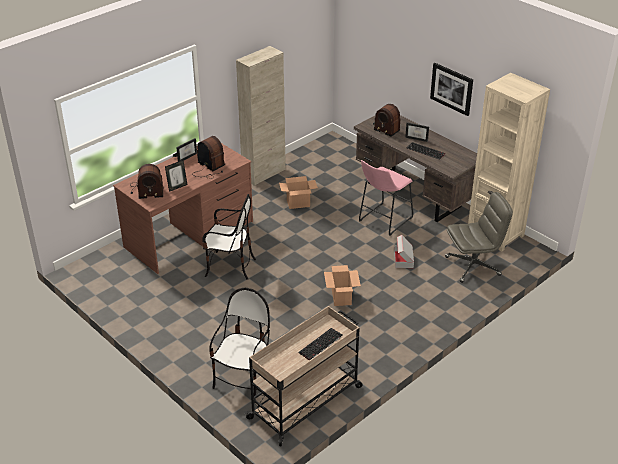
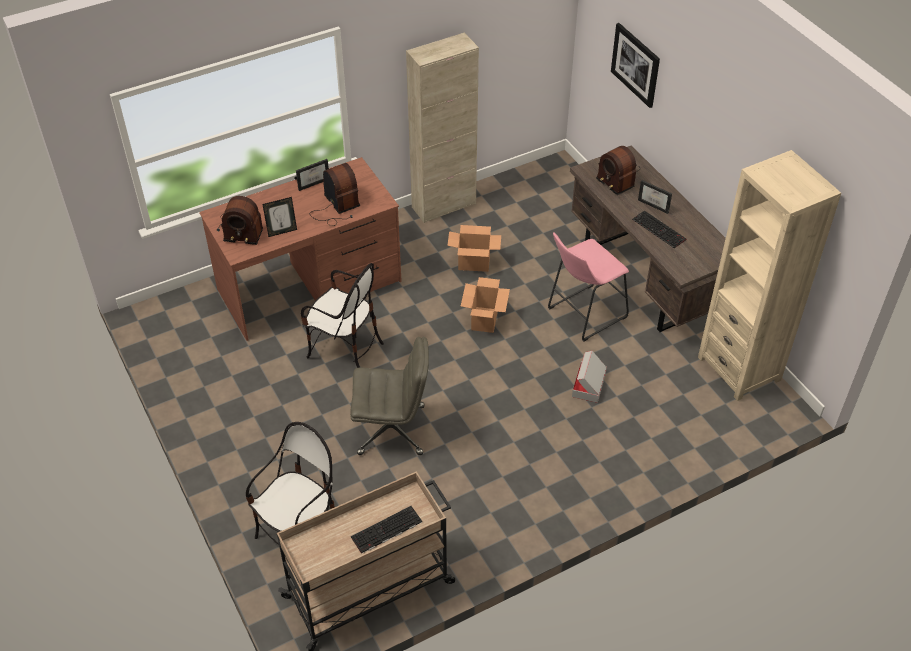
camera: 15 degrees right, 10 degrees up
cardboard box [324,265,361,306] -> cardboard box moved to [461,277,510,333]
picture [430,63,473,116] -> picture moved to [611,23,660,108]
grey office chair [445,192,513,283] -> grey office chair moved to [350,337,429,455]

